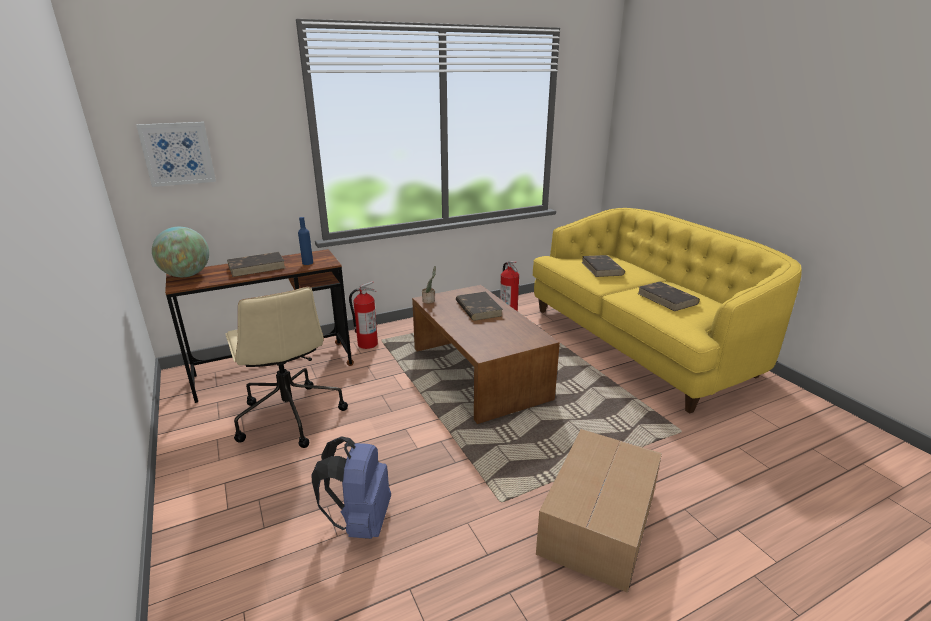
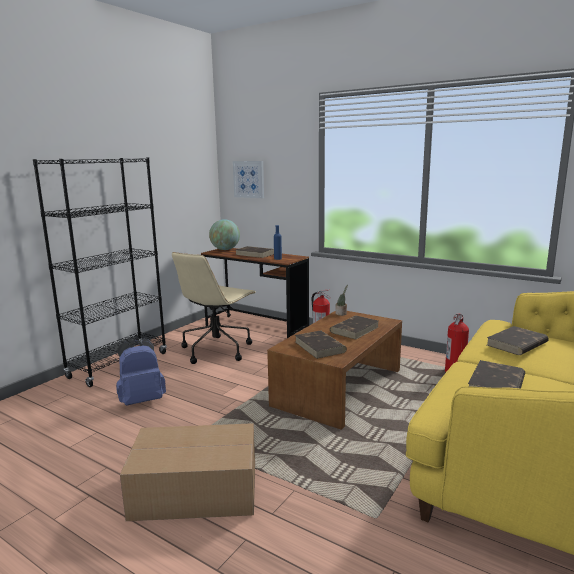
camera: 60 degrees right, 10 degrees down
none -> black bookcase [33,157,167,387]
none -> brown book [295,331,347,359]

